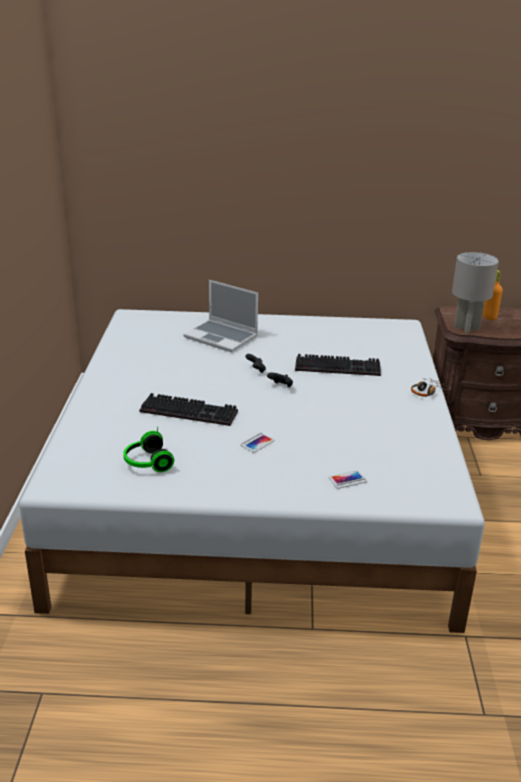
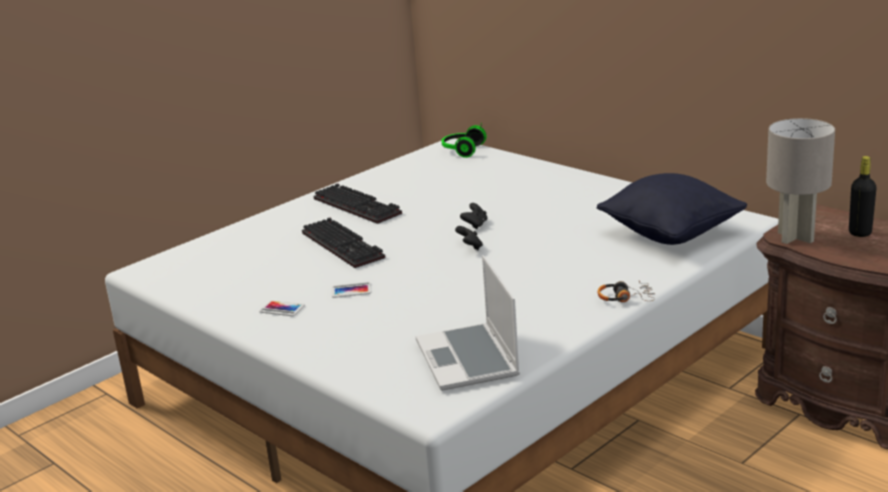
camera: 45 degrees right, 5 degrees down
headphones [123,427,174,472] -> headphones moved to [441,122,486,158]
laptop [183,280,258,352] -> laptop moved to [416,255,520,391]
keyboard [295,354,381,376] -> keyboard moved to [313,183,402,224]
phone [328,470,367,489] -> phone moved to [259,300,305,316]
orange bottle [483,270,503,320] -> black bottle [849,156,877,237]
none -> black pillow [597,173,747,245]

